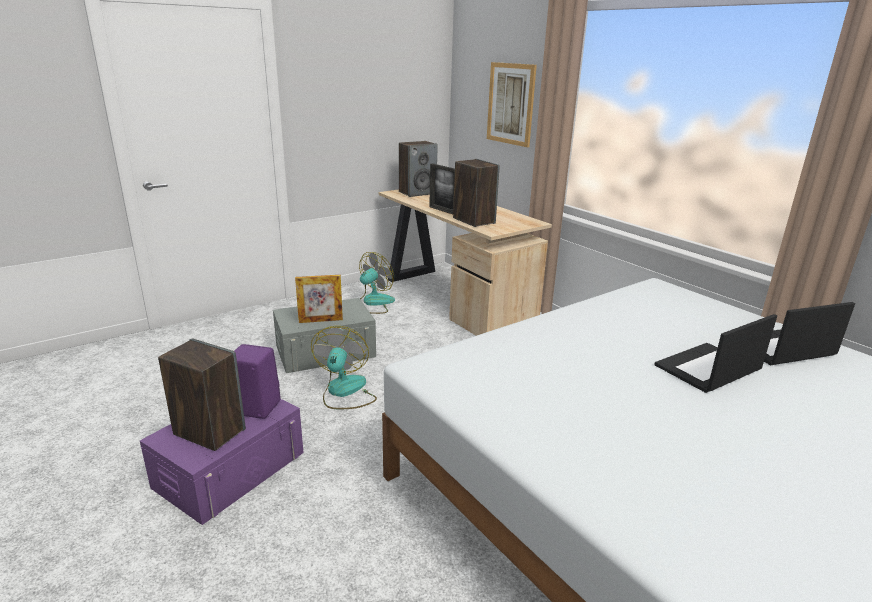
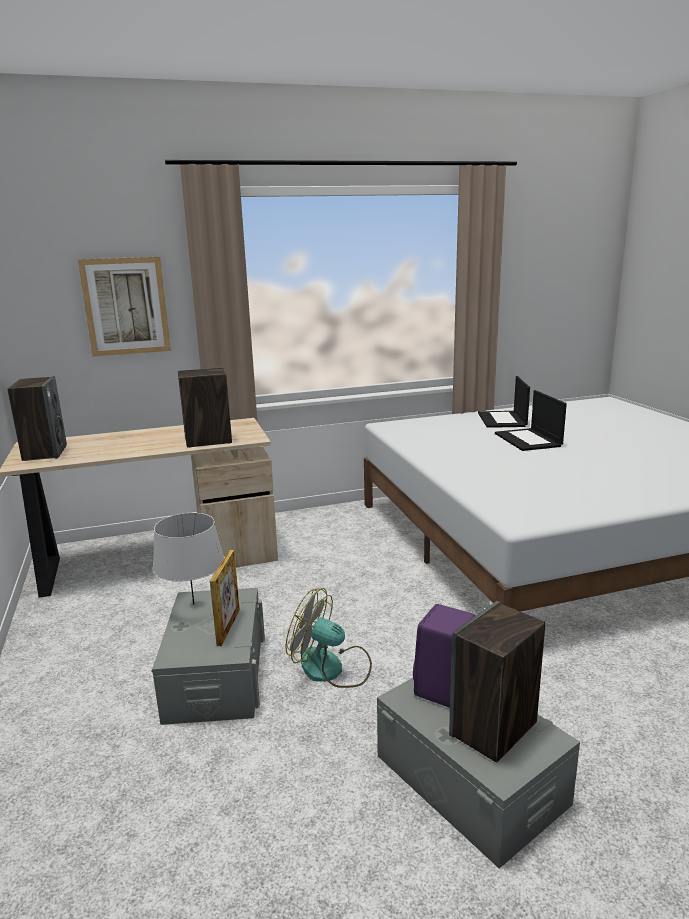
camera: 70 degrees left, 5 degrees down
purple storage box [140,399,303,525] -> grey storage box [377,678,580,869]
fan [359,252,395,314] -> none
picture frame [429,163,455,214] -> none
none -> grey table lamp [153,513,225,605]

